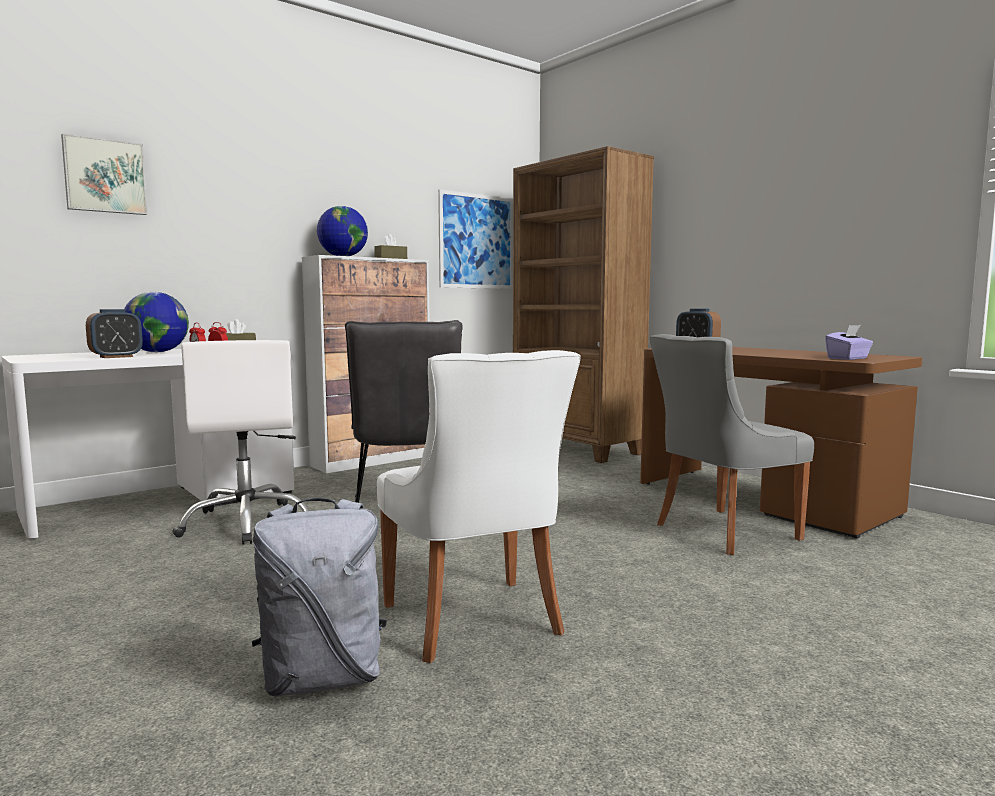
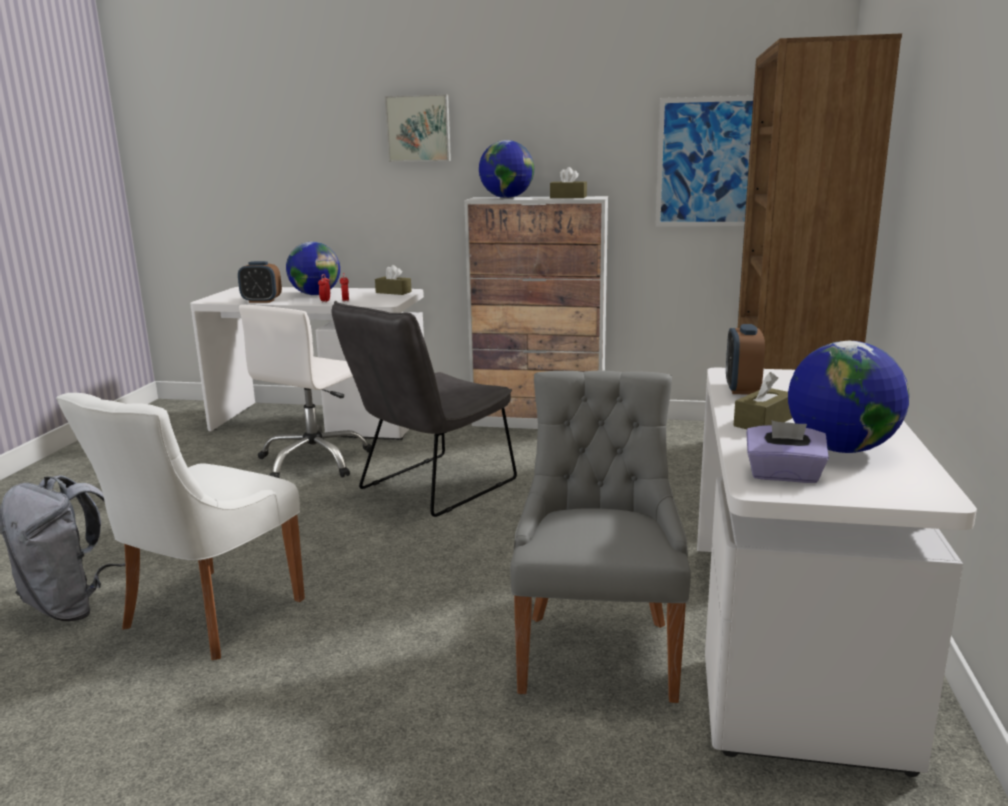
camera: 50 degrees right, 10 degrees up
picture [61,133,148,215] -> picture moved to [385,94,451,162]
brown desk [640,347,922,539] -> white desk [697,368,977,777]
grey chair [650,334,814,555] -> grey chair turned 75 degrees clockwise [510,370,691,703]
none -> brown tissue box [733,372,792,429]
none -> globe [788,341,909,453]

